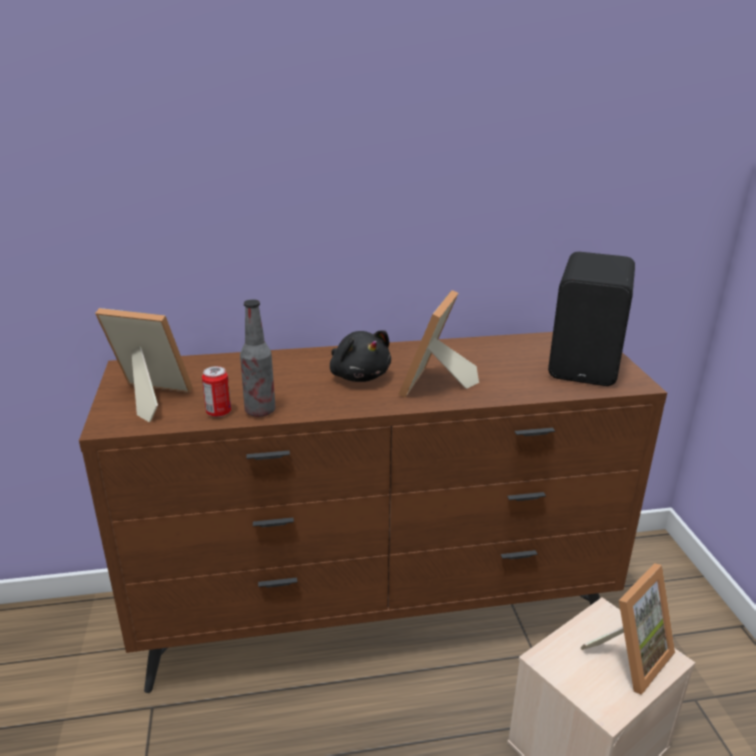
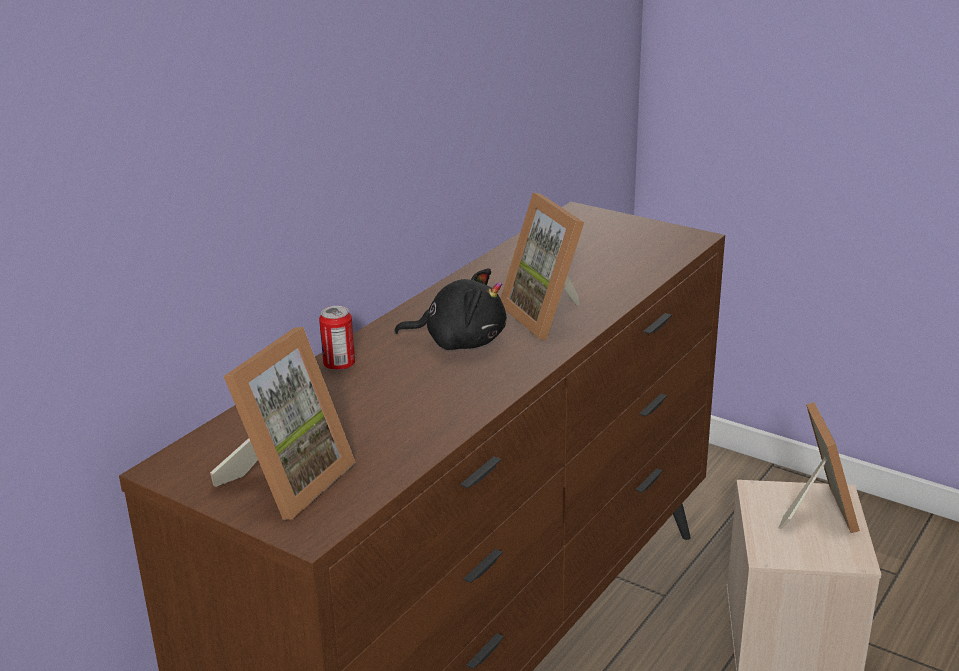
camera: 45 degrees left, 0 degrees up
picture frame [95,308,193,422] -> picture frame turned 150 degrees clockwise [210,327,356,520]
can [202,366,231,417] -> can moved to [319,306,355,371]
bottle [240,299,275,417] -> none
black speaker [548,252,635,386] -> none

